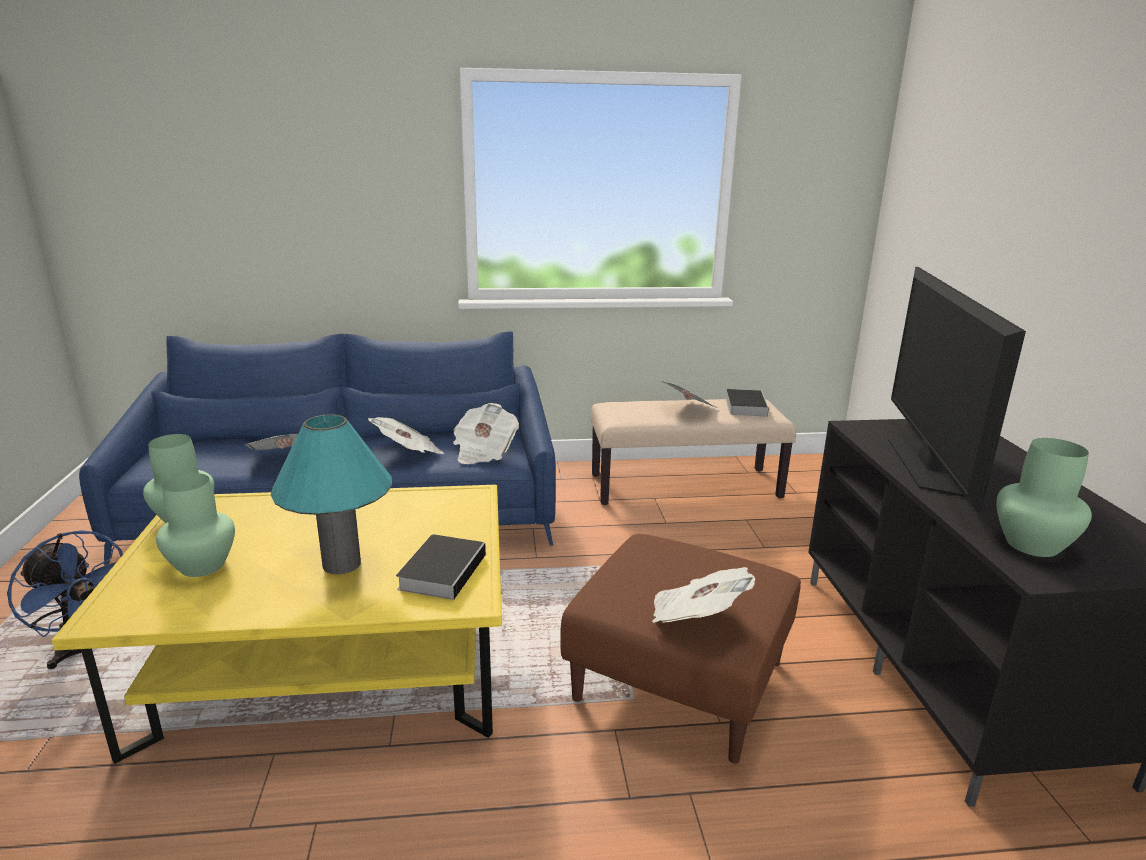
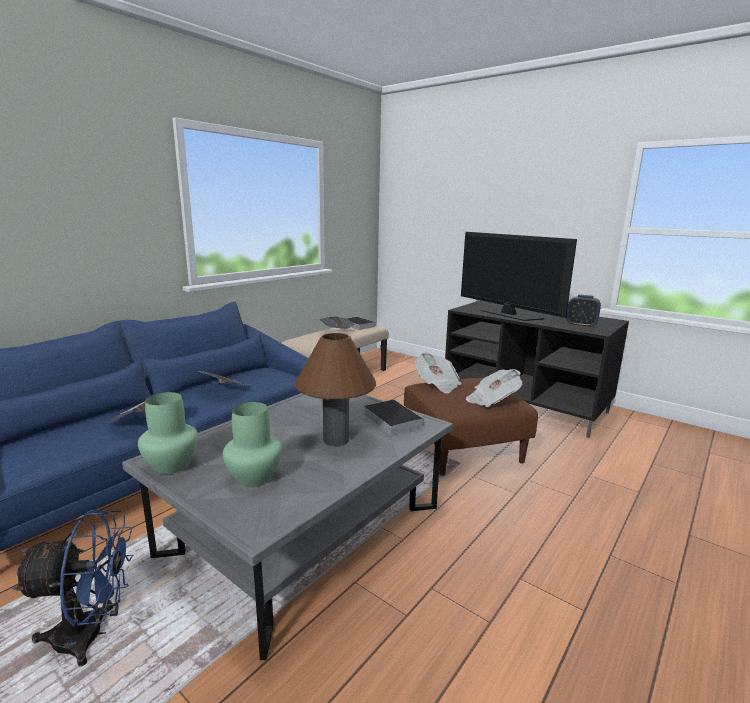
camera: 45 degrees left, 5 degrees down
yellow coffee table [52,485,502,764] -> grey coffee table [122,393,453,660]
turquoise table lamp [271,414,392,574] -> brown table lamp [295,333,376,446]
newspaper [453,403,519,464] -> newspaper moved to [415,352,462,394]
green vase [996,438,1092,557] -> alarm clock [566,295,601,328]

